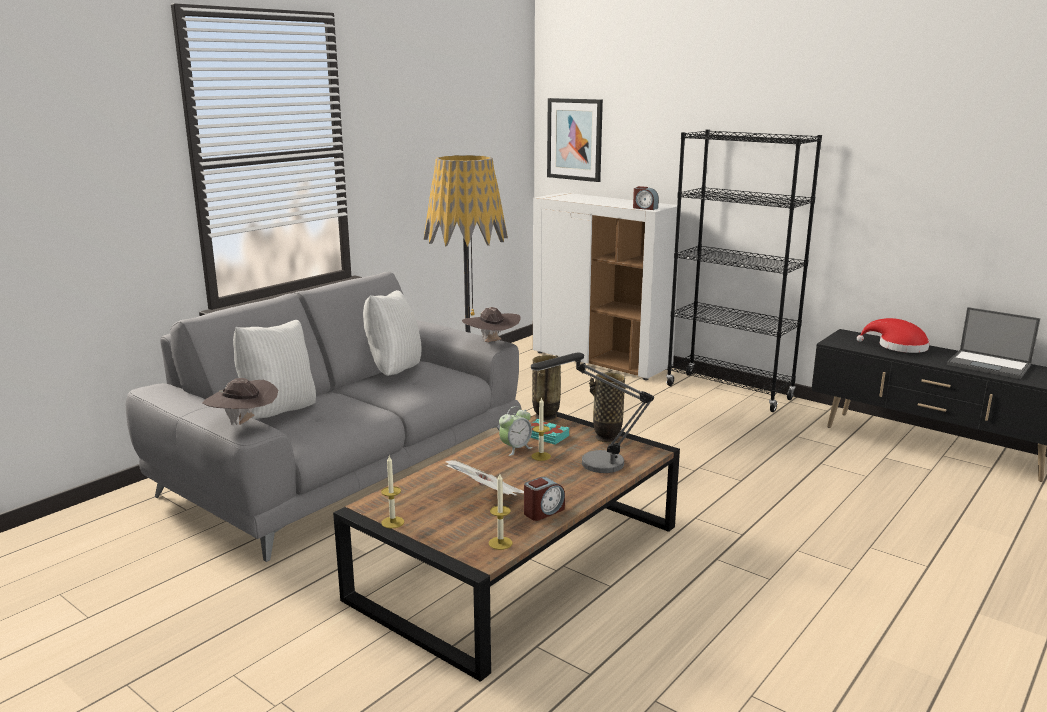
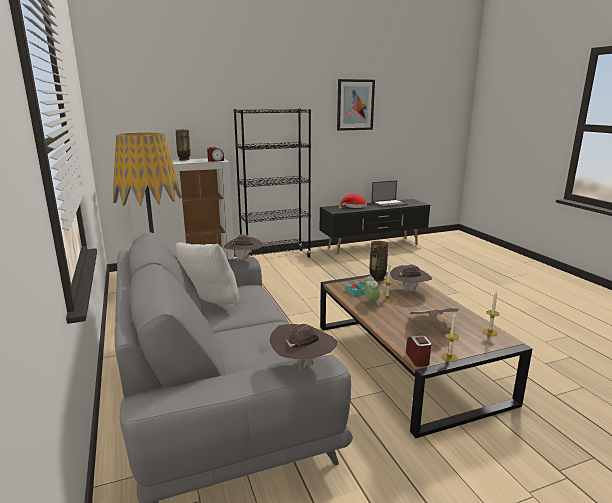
camera: 60 degrees left, 0 degrees up
white pillow [233,320,316,419] -> none
alarm clock [524,477,565,521] -> alarm clock moved to [406,336,431,367]
table lamp [531,352,654,473] -> brown hat [391,264,432,293]
vase [532,355,561,421] -> vase moved to [175,129,191,161]
picture [547,98,603,182] -> picture moved to [337,79,375,131]

